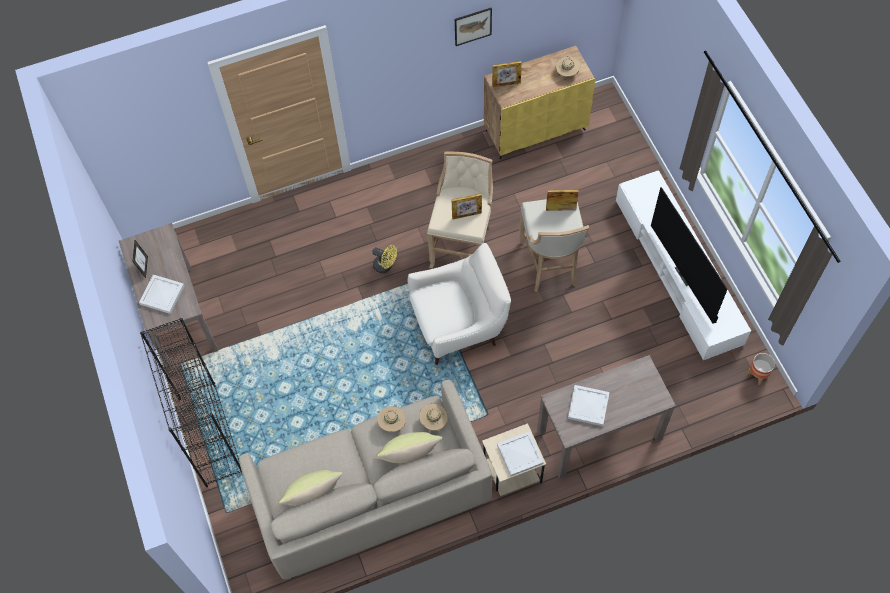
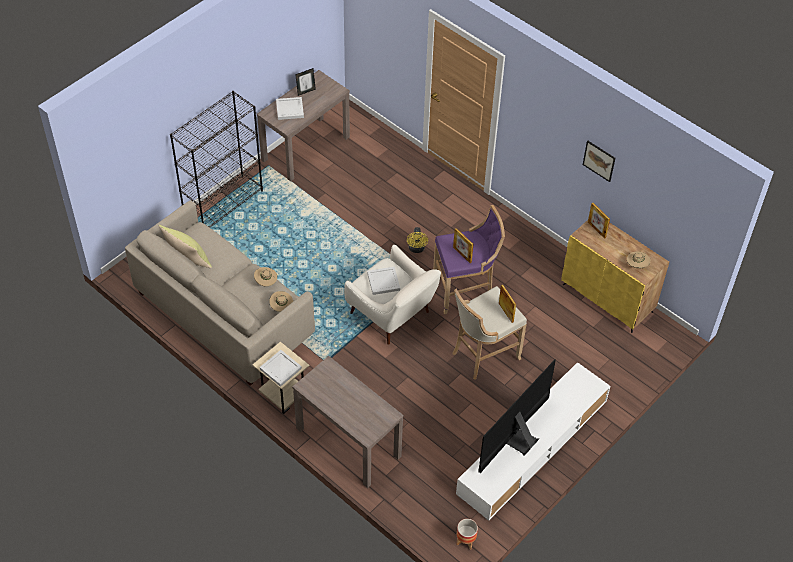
camera: 60 degrees right, 10 degrees down
yellow pillow [374,432,443,463] -> none
beige stool [427,152,493,268] -> purple stool [433,205,505,314]
white tray [568,385,610,426] -> white tray moved to [367,267,400,295]

